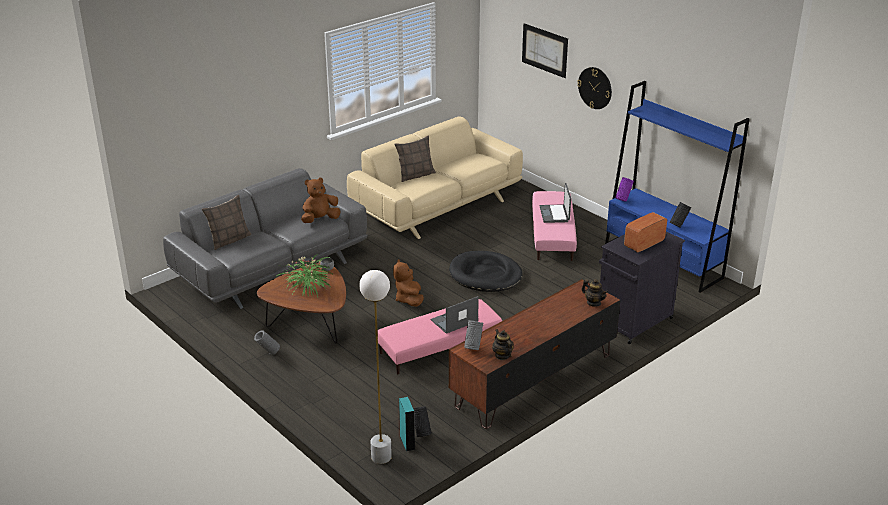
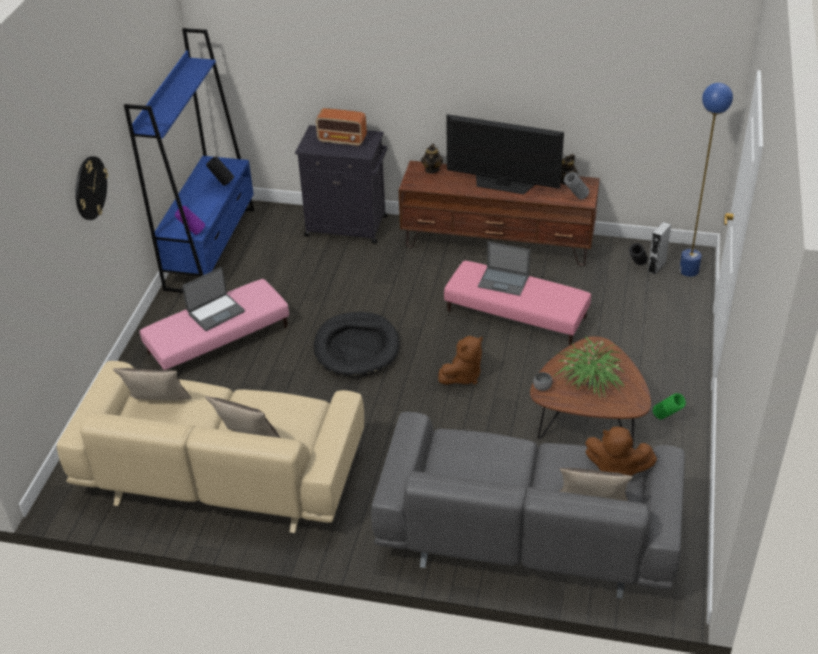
camera: 125 degrees left, 10 degrees up
grey vase [254,330,280,355] -> green vase [653,393,686,419]
brown plush toy [301,177,340,223] -> brown plush toy moved to [585,427,657,476]
white floor lamp [359,270,392,464] -> blue floor lamp [679,83,733,277]
turquoise speaker [399,397,415,452] -> grey speaker [647,222,671,275]
picture [522,23,568,78] -> none
none -> pillow [113,368,191,401]
none -> television [446,114,564,194]

